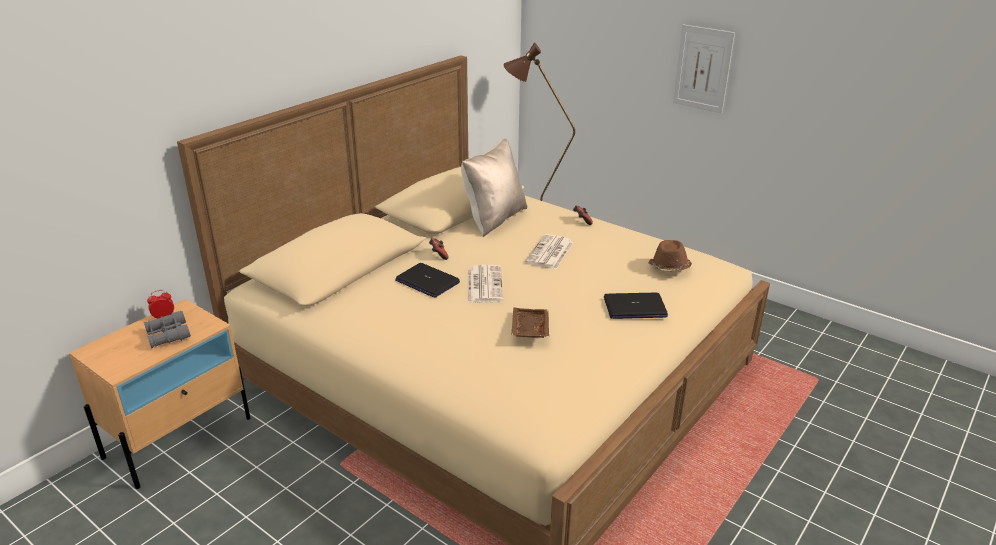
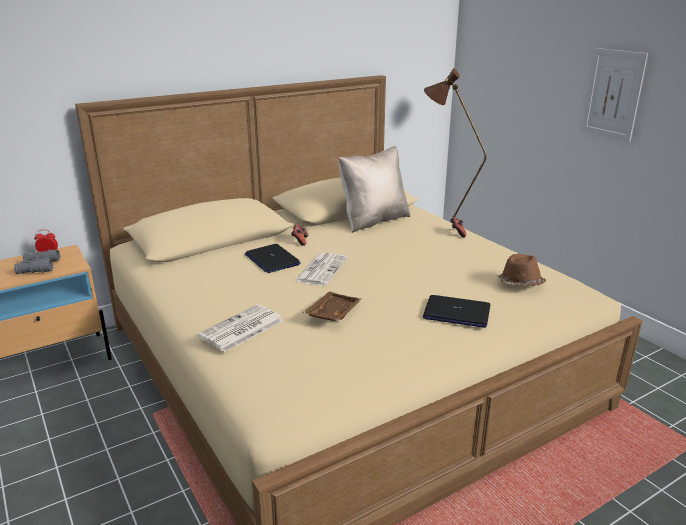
camera: 20 degrees right, 5 degrees down
newspaper [525,234,574,269] -> newspaper moved to [197,304,284,353]

